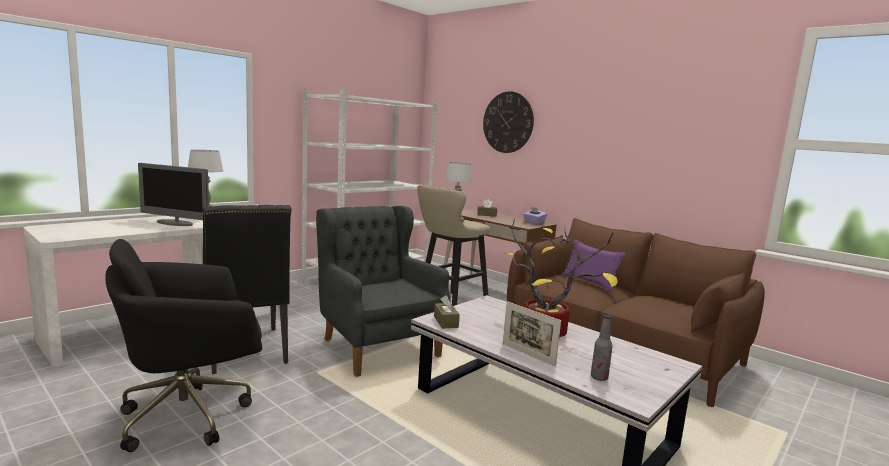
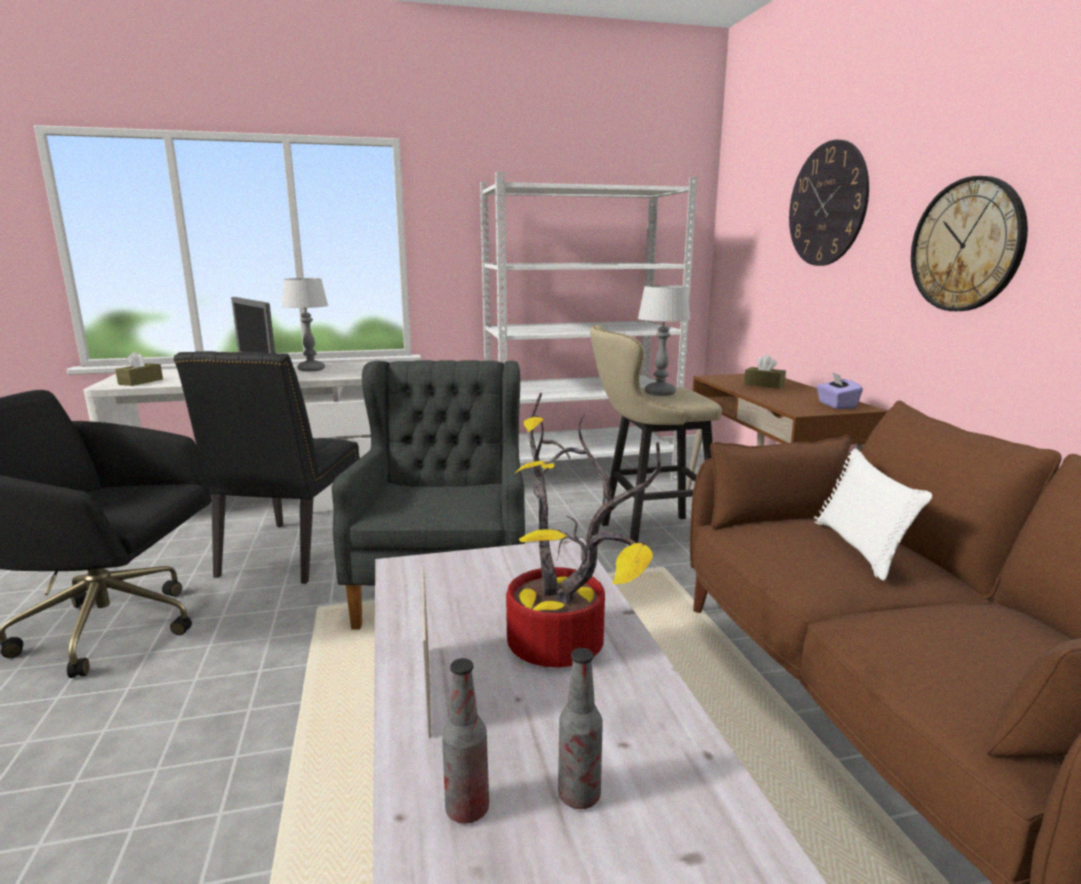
camera: 35 degrees right, 5 degrees up
brown tissue box [434,295,460,329] -> brown tissue box moved to [115,351,163,386]
purple pillow [562,240,625,292] -> white pillow [814,449,932,581]
none -> bottle [558,648,603,809]
none -> wall clock [911,176,1028,311]

